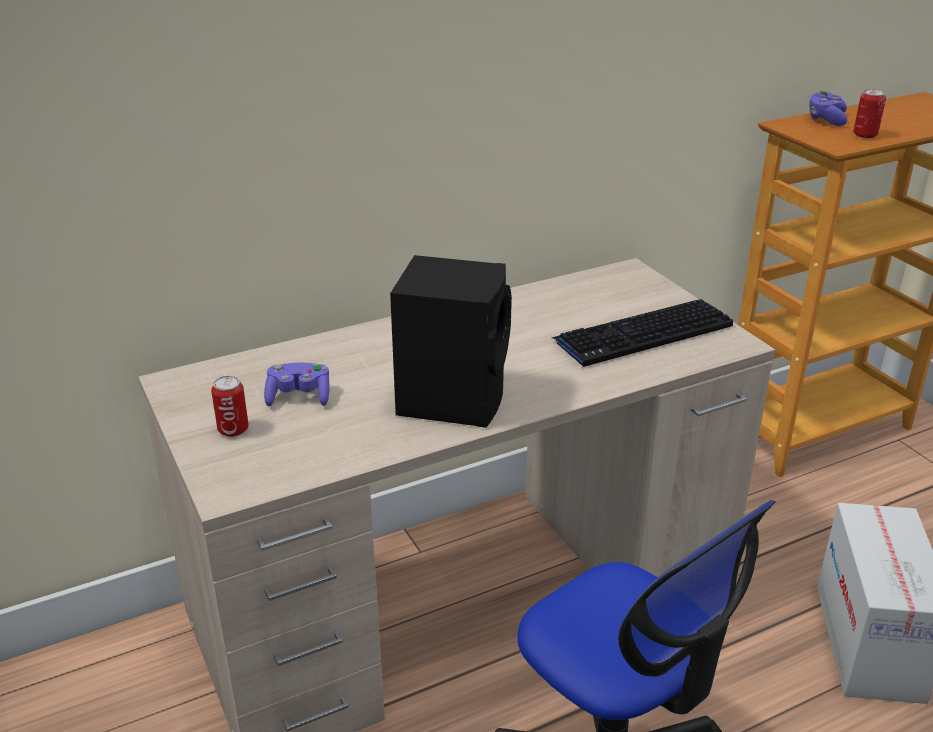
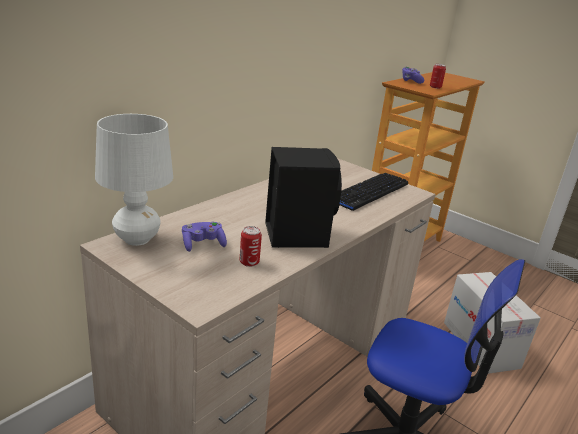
camera: 25 degrees left, 5 degrees down
can [211,376,248,437] -> can moved to [240,226,262,267]
none -> white table lamp [95,114,173,246]

